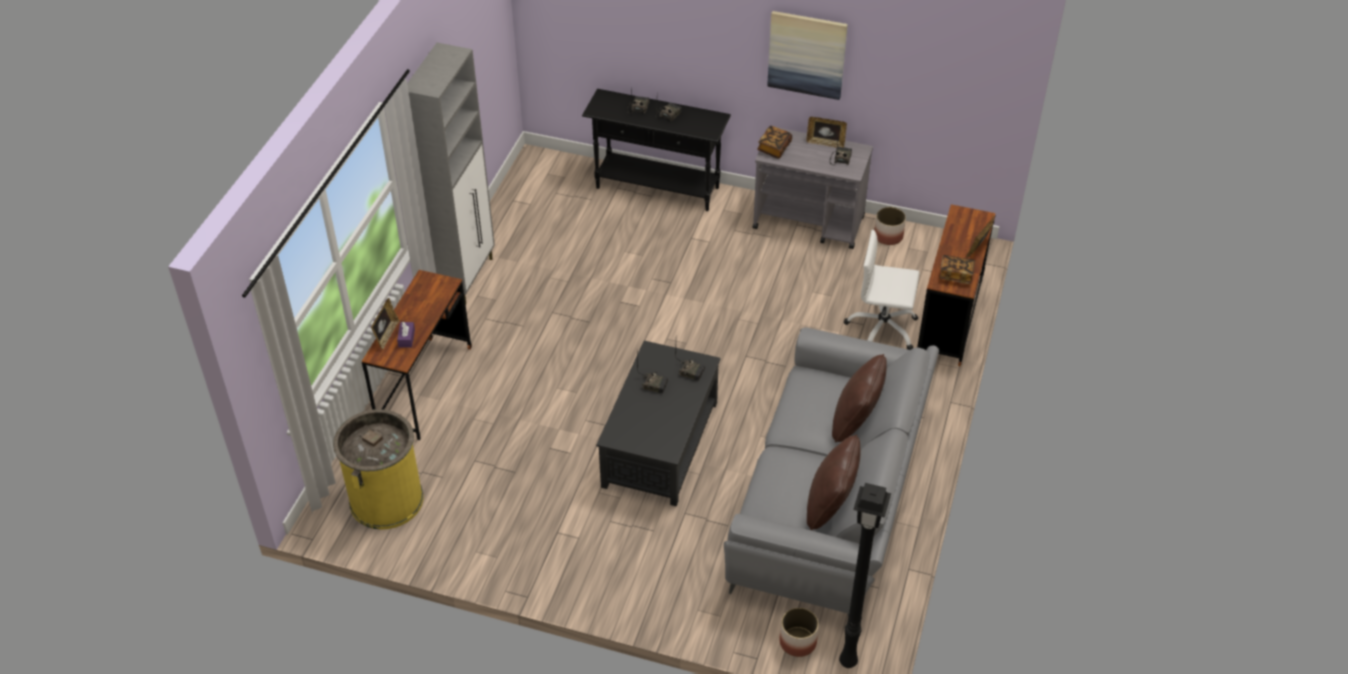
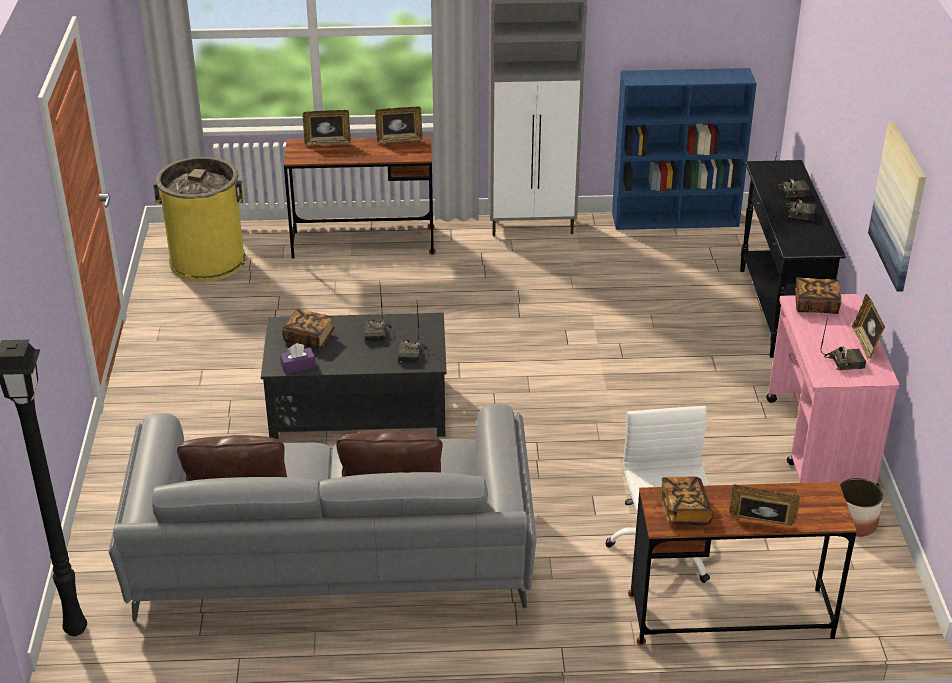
camera: 70 degrees right, 10 degrees down
purple tissue box [397,322,415,348] -> purple tissue box moved to [280,343,316,374]
grey cart [753,127,873,249] -> pink cart [766,294,899,486]
planter [779,607,819,657] -> none
none -> book [282,309,335,349]
none -> picture frame [375,107,423,143]
none -> blue bookcase [612,68,757,230]

